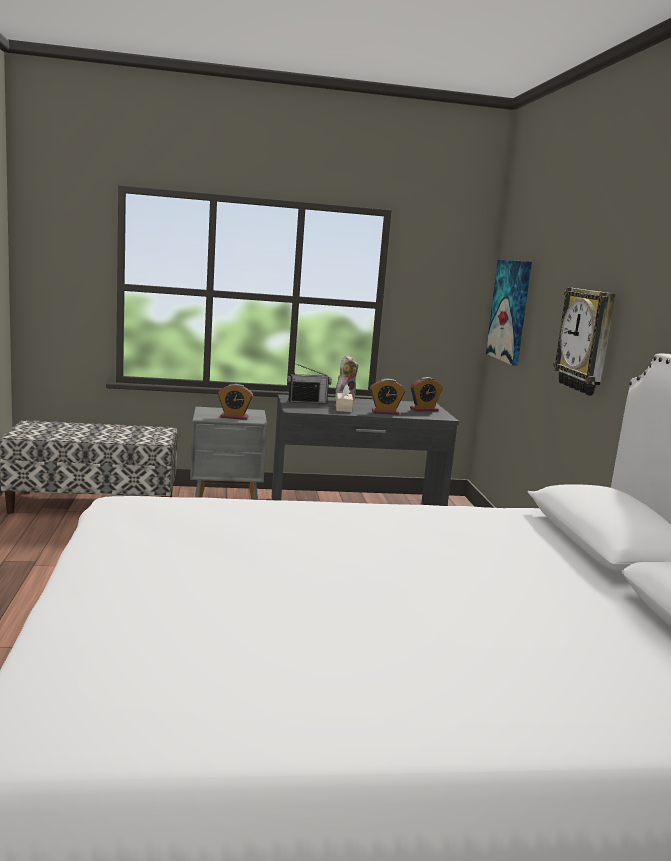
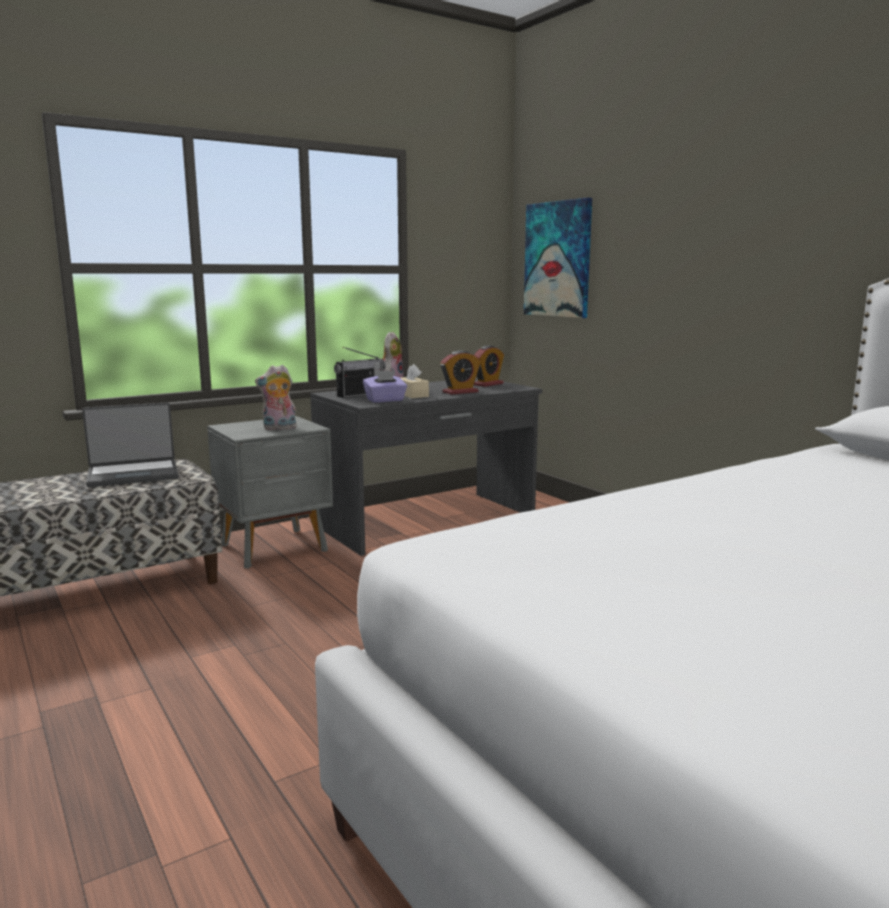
camera: 25 degrees left, 0 degrees up
alarm clock [218,384,253,420] -> plush toy [255,365,297,430]
wall clock [553,288,616,396] -> none
none -> laptop [82,403,179,487]
none -> purple tissue box [363,370,407,403]

